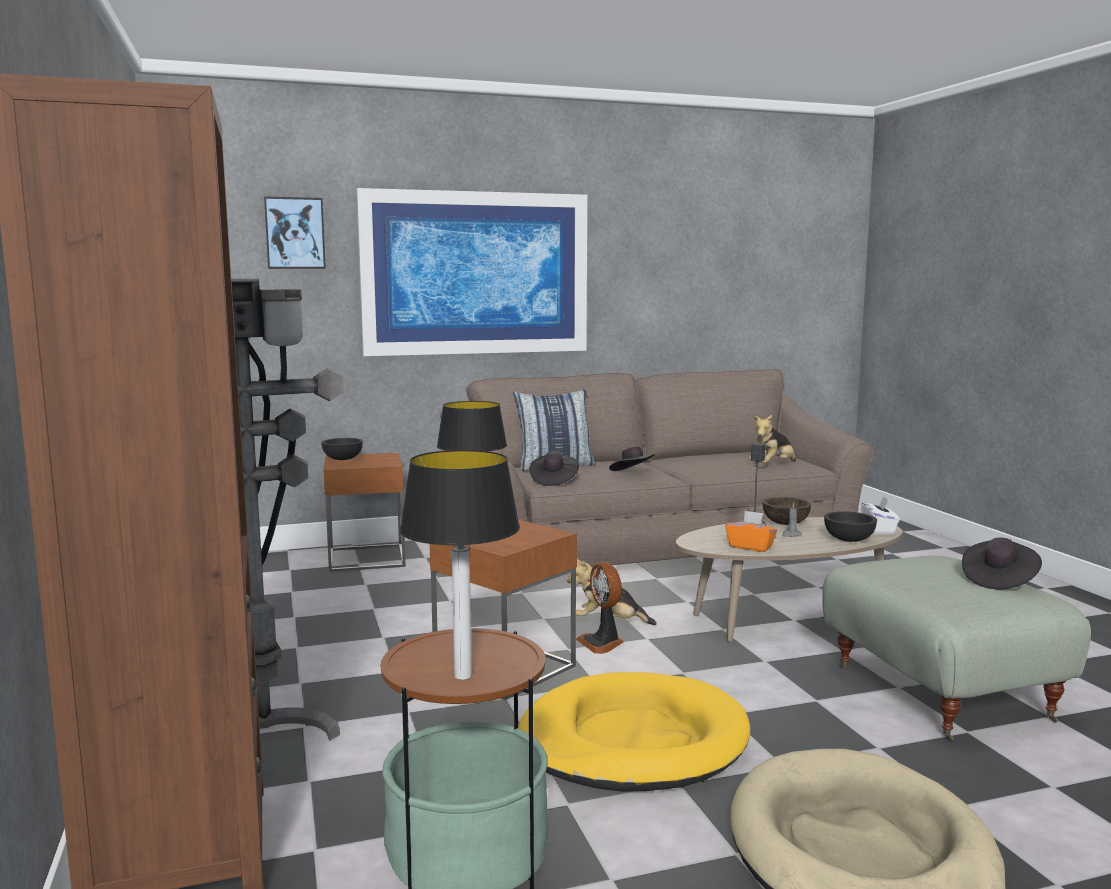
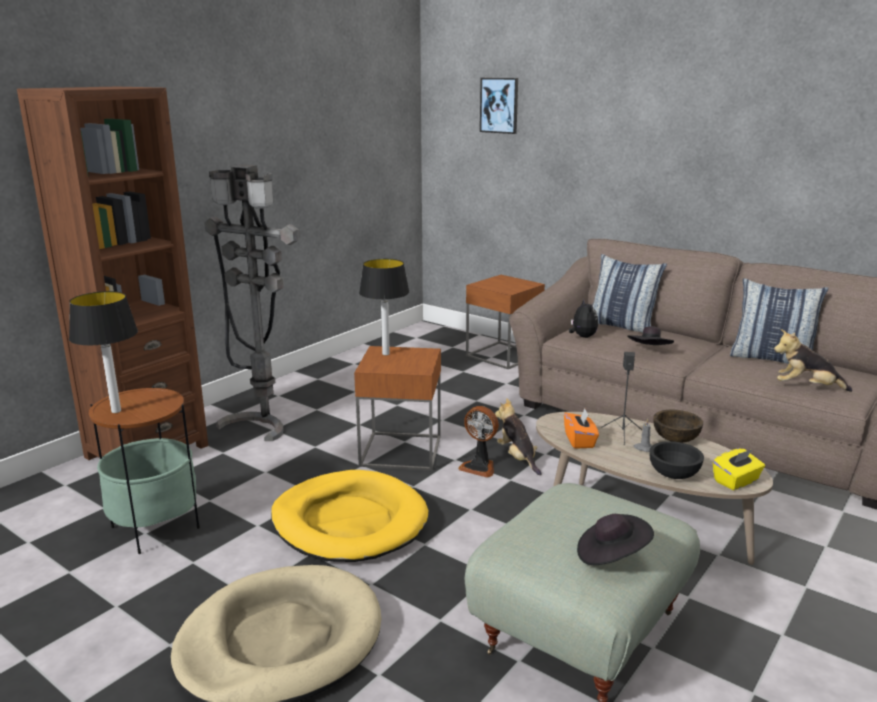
camera: 55 degrees right, 10 degrees up
black bowl [321,438,363,460] -> none
picture [356,188,587,356] -> none
black hat [530,451,579,486] -> plush toy [569,299,598,338]
fan [576,562,624,654] -> fan turned 90 degrees counterclockwise [458,406,499,478]
white tissue box [861,496,900,534] -> yellow tissue box [713,449,765,490]
none -> pillow [730,278,828,364]

